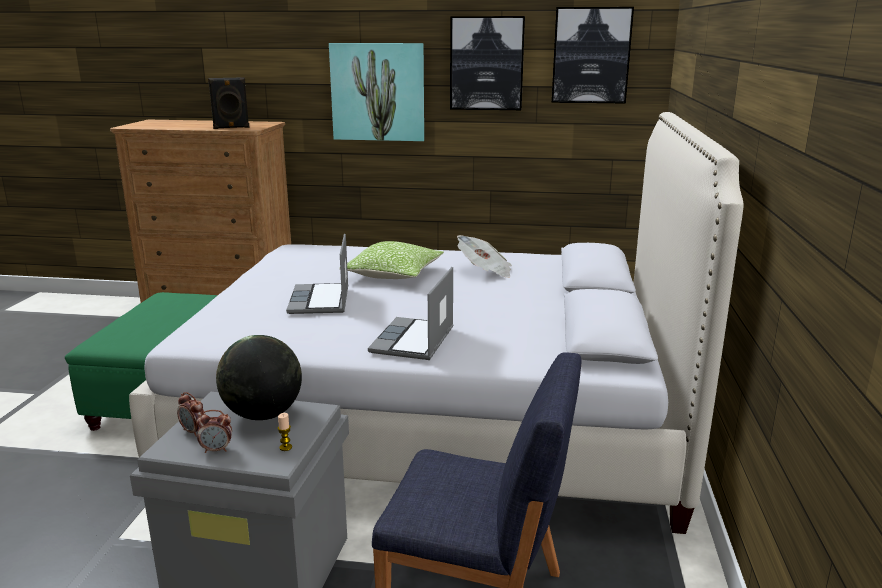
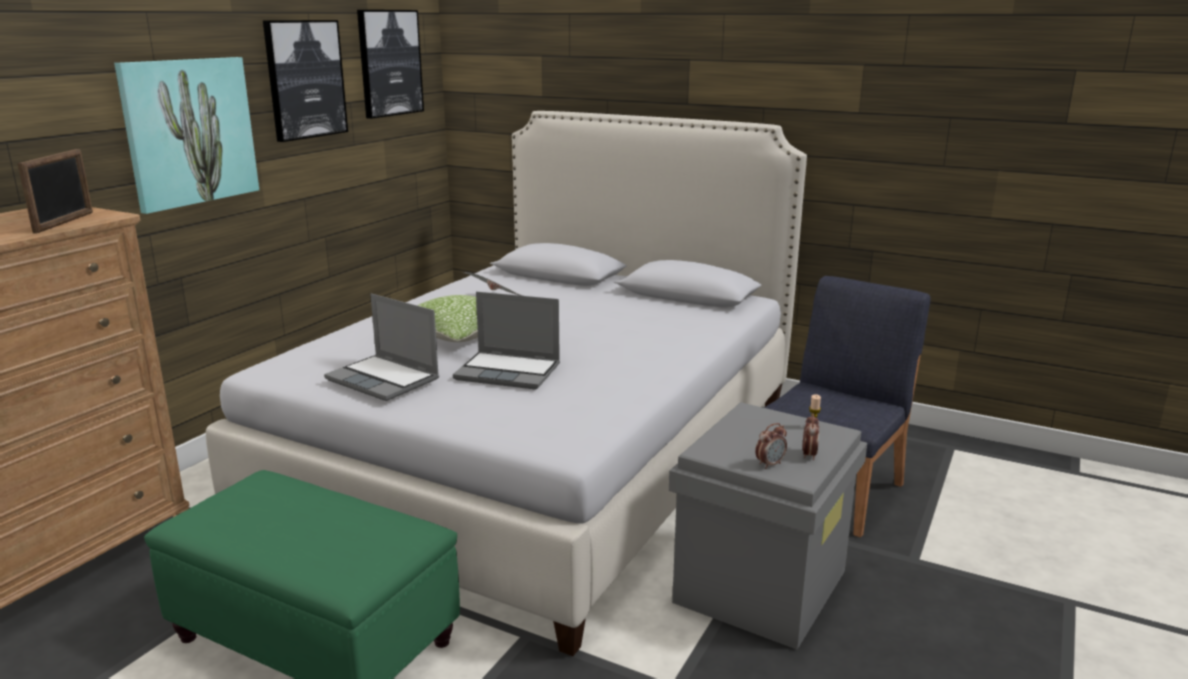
camera: 70 degrees left, 0 degrees up
black speaker [208,77,250,129] -> picture frame [17,149,93,234]
globe [216,335,302,420] -> none
laptop [368,267,453,360] -> laptop moved to [324,294,439,401]

